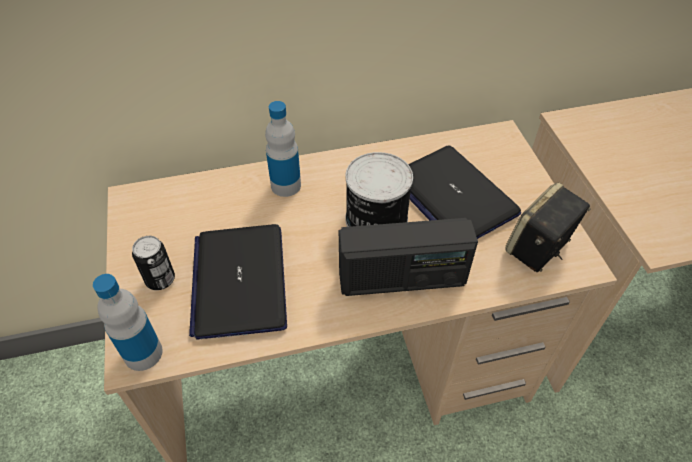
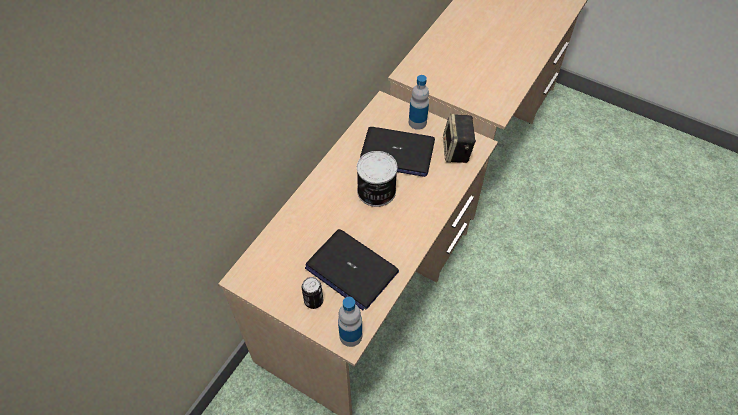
camera: 45 degrees left, 5 degrees up
bottle [265,101,301,197] -> bottle moved to [409,75,429,130]
radio [339,218,478,296] -> none

